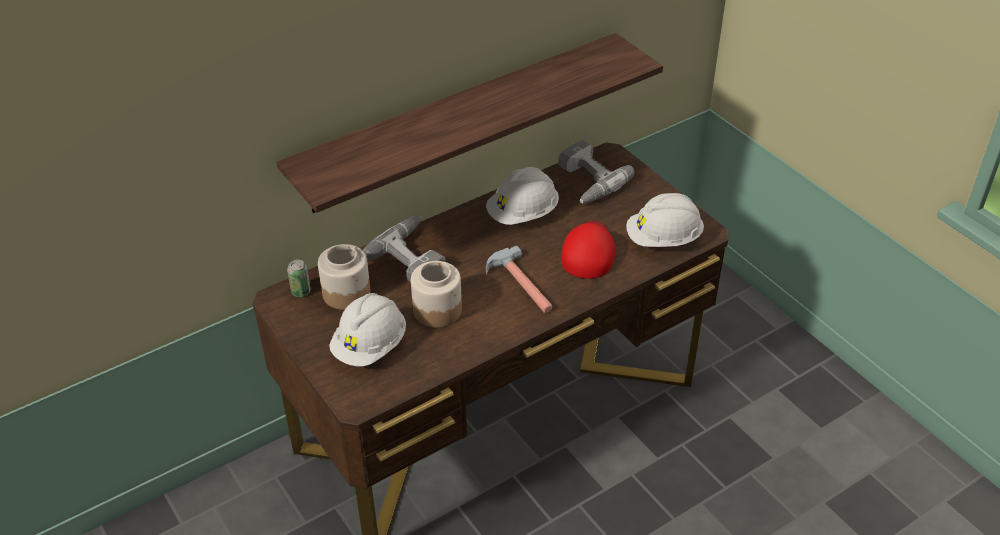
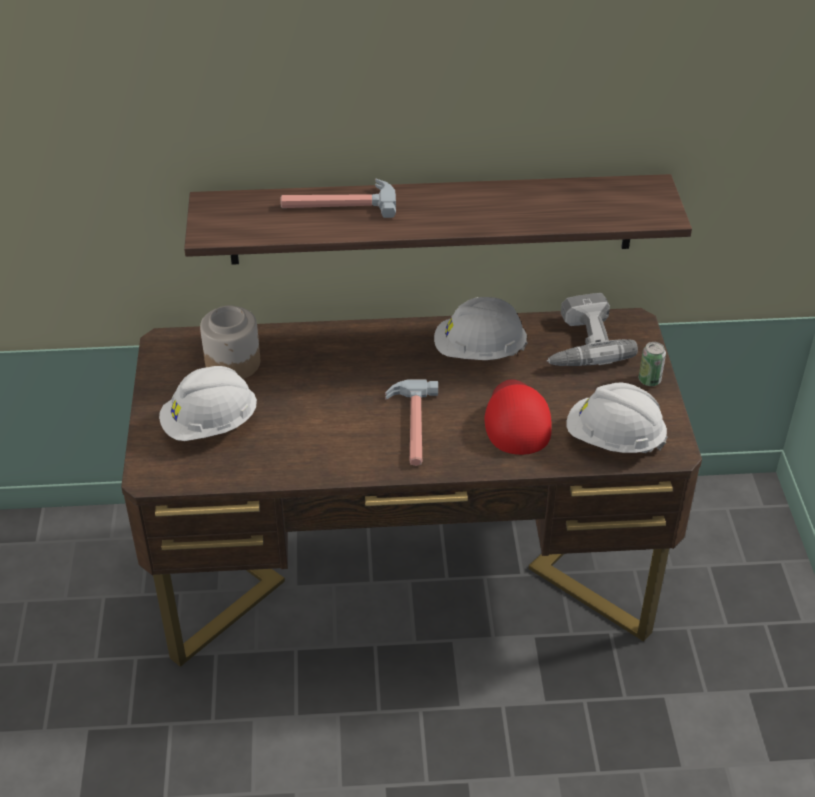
camera: 30 degrees right, 0 degrees up
can [287,259,311,297] -> can moved to [639,342,666,386]
power drill [363,216,445,282] -> none
jar [411,261,462,328] -> none
red cap [561,221,615,279] -> red cap turned 45 degrees counterclockwise [485,379,552,455]
none -> hammer [280,179,396,218]

